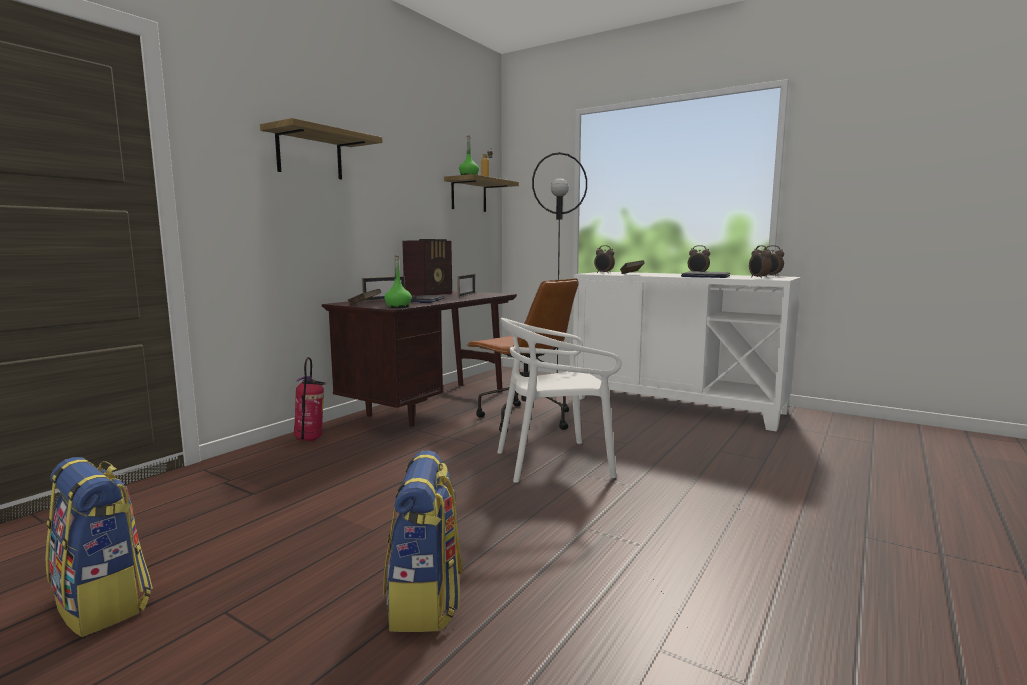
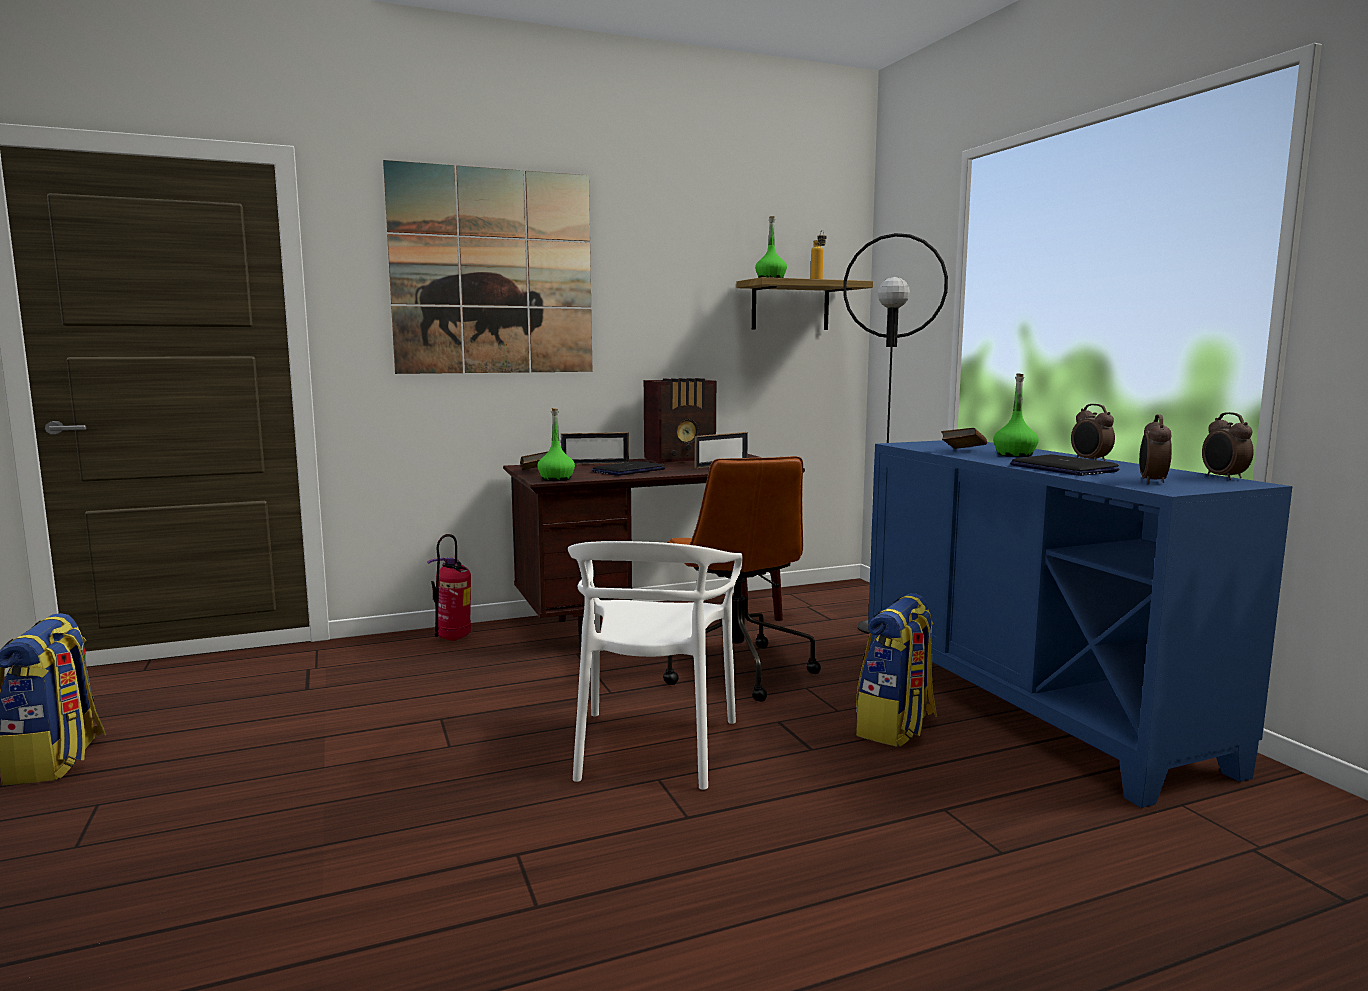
camera: 35 degrees right, 0 degrees up
shelf [260,118,382,179] -> picture [383,160,592,374]
backpack [383,450,463,632] -> backpack moved to [856,593,937,747]
white chair [497,318,622,483] -> white chair turned 105 degrees counterclockwise [568,541,743,790]
white cabinet [573,272,801,431] -> blue cabinet [868,440,1292,808]
alarm clock [594,245,615,273] -> none
none -> green bottle [993,373,1039,457]

